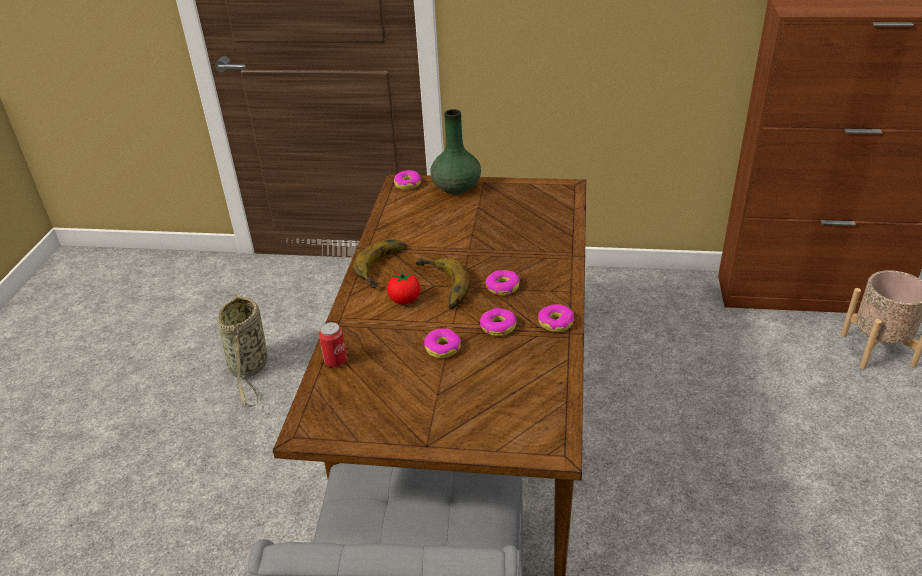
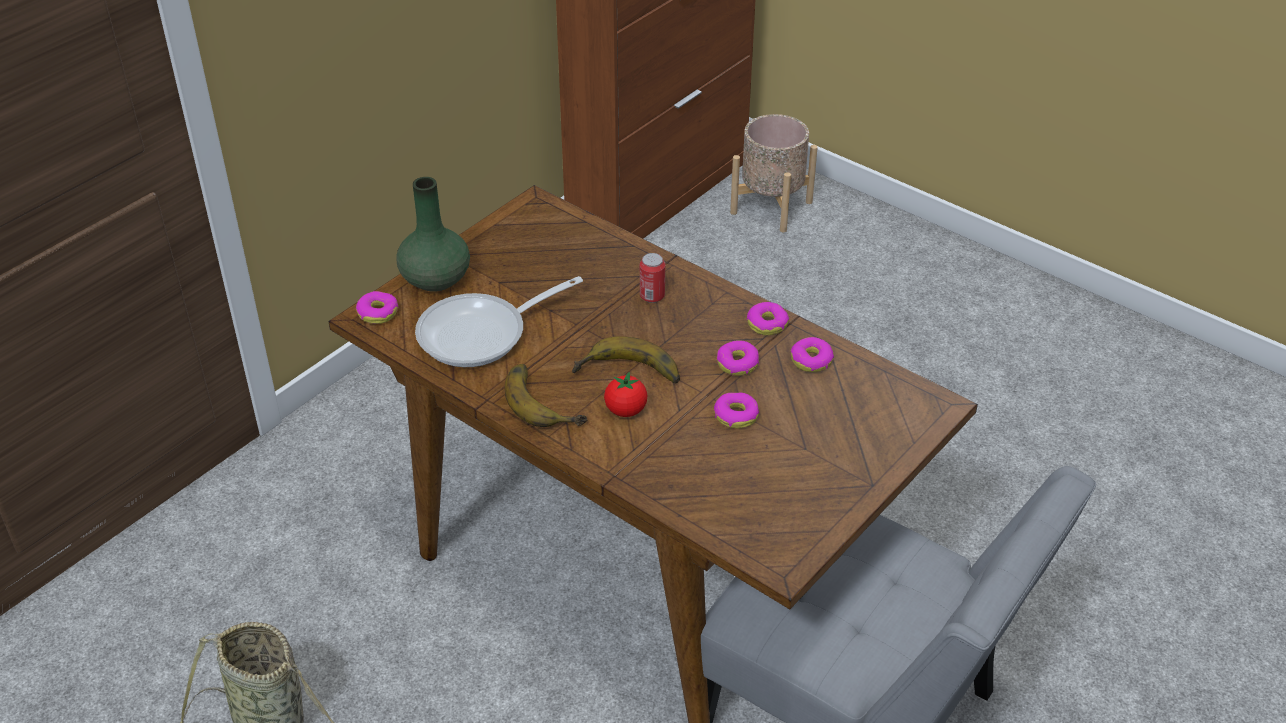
camera: 60 degrees left, 5 degrees up
can [319,322,347,367] -> can moved to [640,253,665,303]
donut [486,270,520,295] -> donut moved to [791,337,834,372]
none -> frying pan [415,276,583,367]

